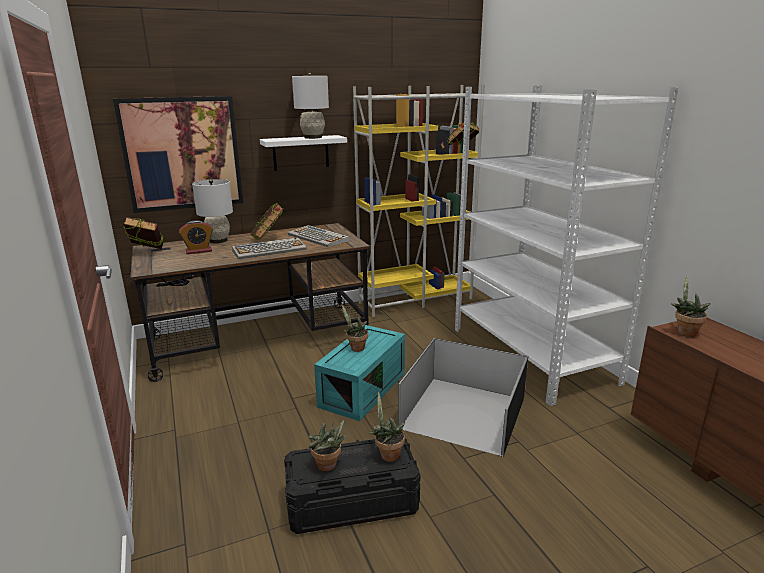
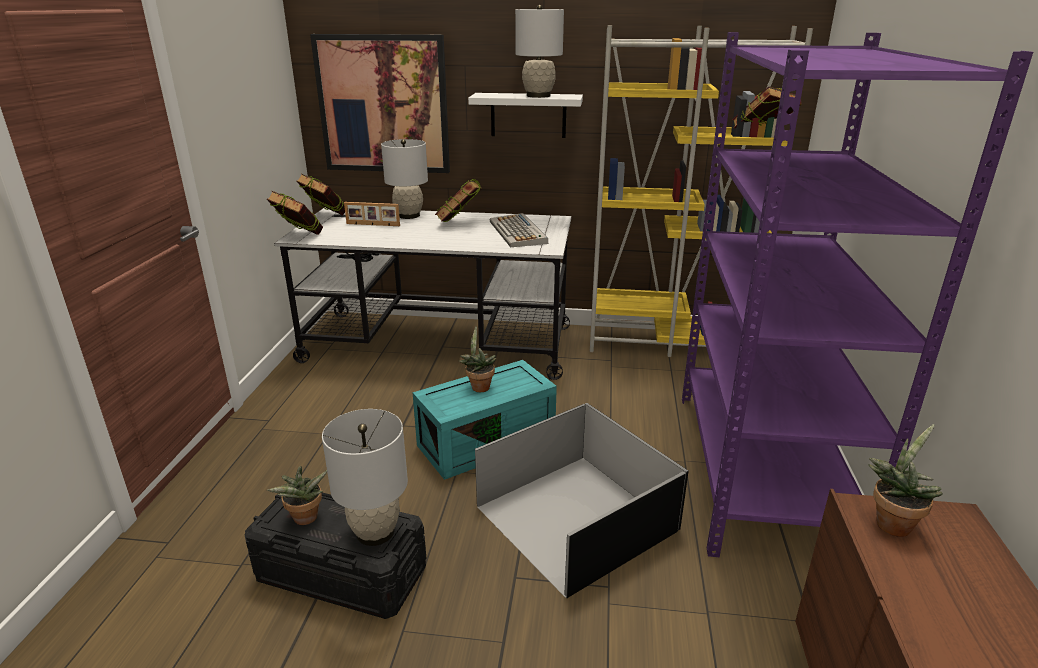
camera: 30 degrees right, 5 degrees up
brown desk [130,223,370,382] -> white desk [274,207,571,380]
alarm clock [179,220,213,254] -> picture frame [344,202,400,226]
keyboard [232,237,307,260] -> none
potted plant [368,392,405,462] -> white table lamp [322,409,408,546]
white bookcase [455,85,679,406] -> purple bookcase [682,32,1033,557]
none -> book [267,191,323,235]

